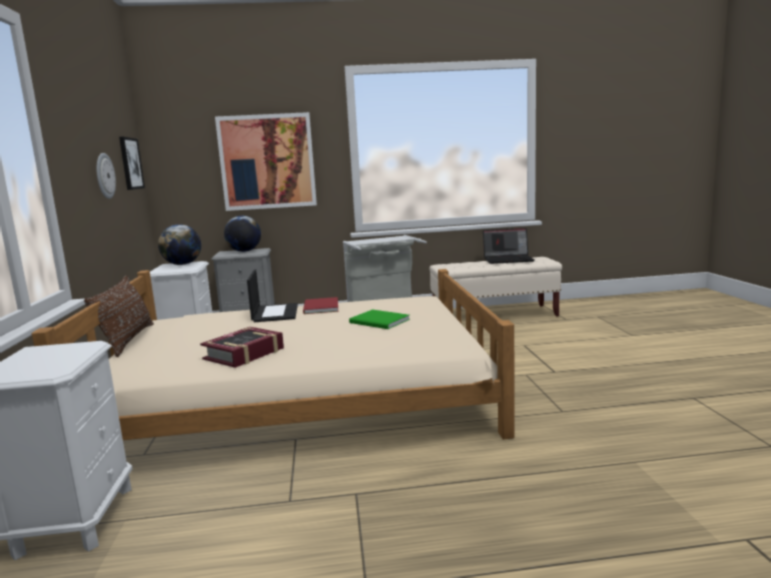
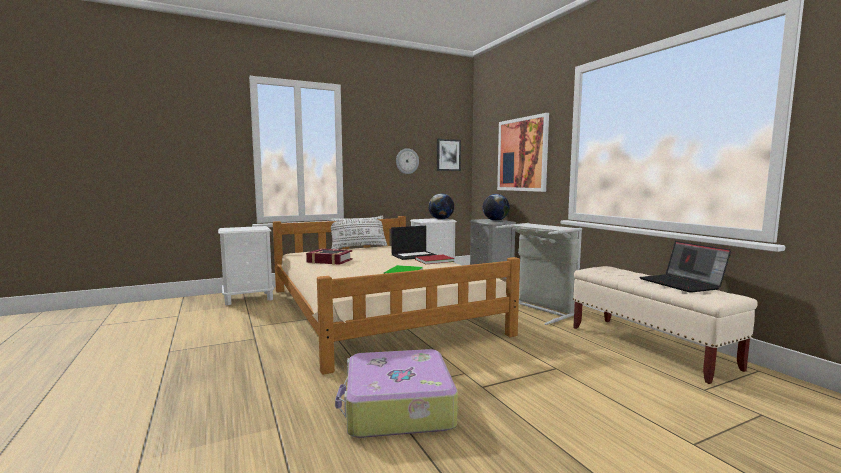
camera: 70 degrees right, 5 degrees down
brown pillow [84,276,154,357] -> white pillow [328,216,387,249]
none -> suitcase [335,349,458,438]

